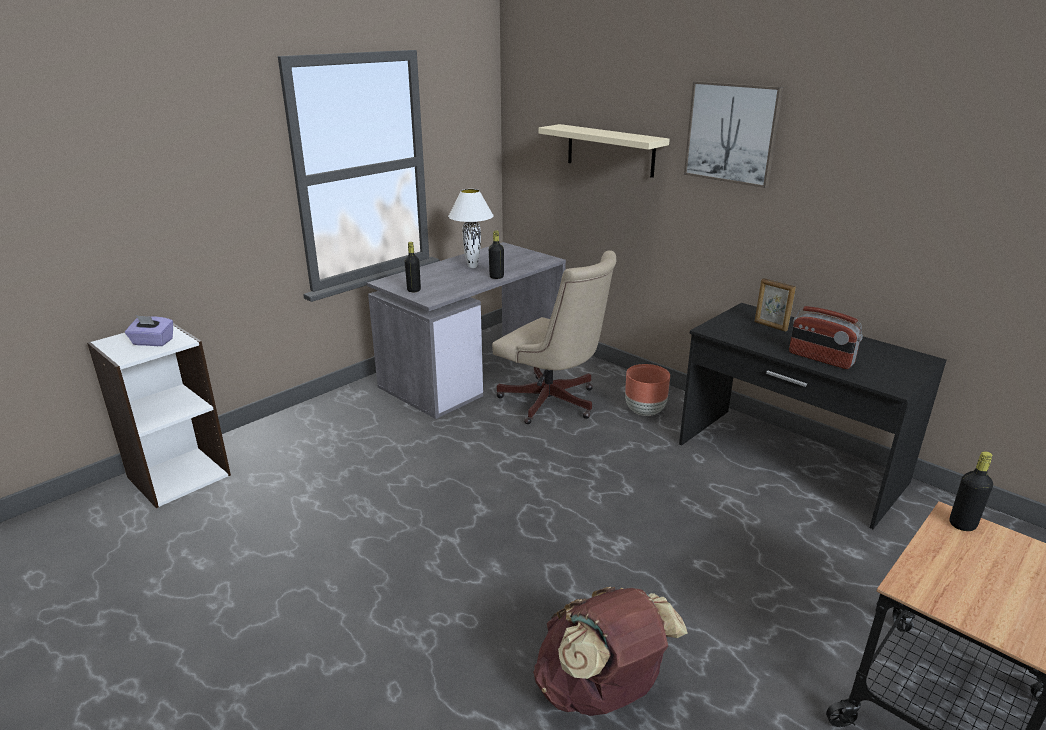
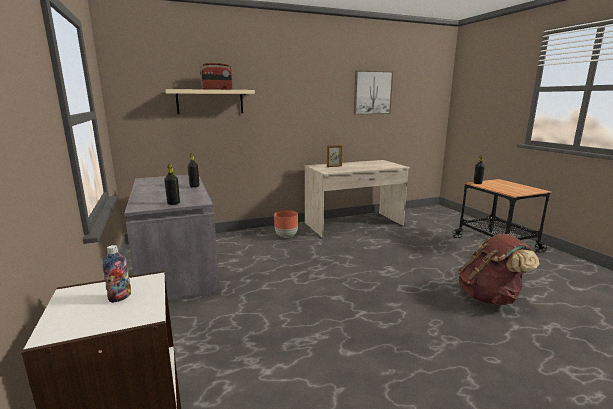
camera: 65 degrees left, 10 degrees down
purple tissue box [125,315,173,346] -> bottle [103,245,131,303]
white table lamp [448,189,494,268] -> none
beige office chair [492,250,616,424] -> none
black desk [679,303,946,529] -> beige desk [305,160,410,238]
picture [684,81,783,188] -> picture moved to [354,70,393,115]
radio [789,306,863,369] -> radio moved to [200,63,233,90]

